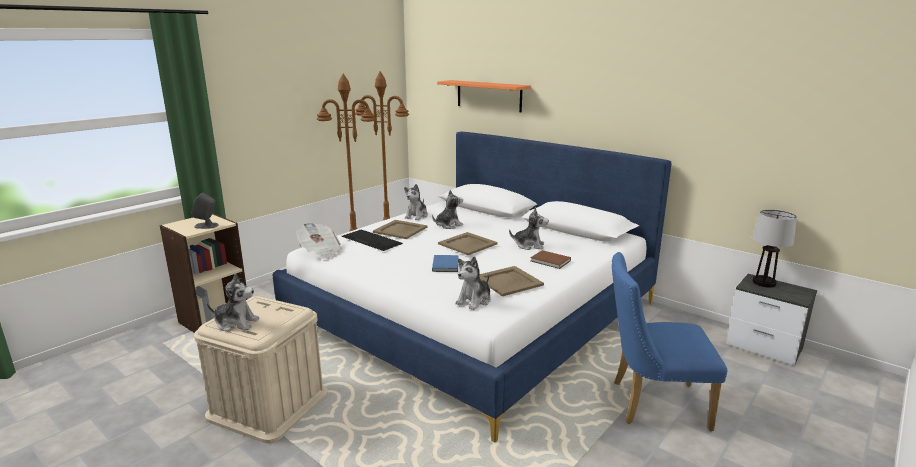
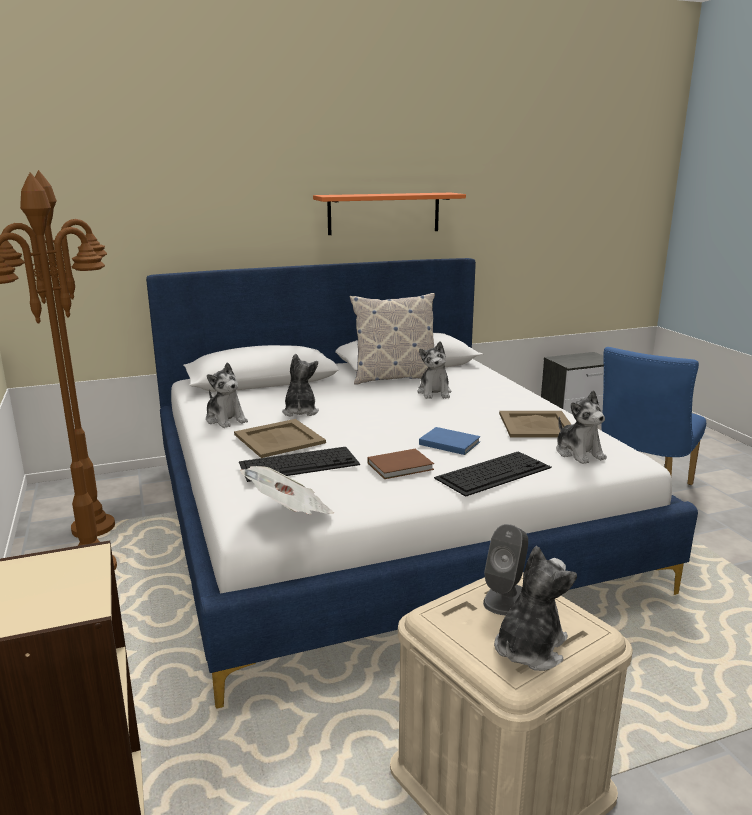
camera: 60 degrees left, 0 degrees up
grey speaker [191,193,219,229] -> grey speaker moved to [483,524,528,615]
orange shelf [437,80,531,112] -> orange shelf moved to [313,193,466,235]
beige tray [438,232,498,255] -> none
plush toy [509,207,549,250] -> plush toy turned 135 degrees clockwise [418,341,452,399]
brown book [530,250,571,269] -> brown book moved to [368,449,434,479]
table lamp [752,210,797,288] -> none
none -> pillow [349,293,435,385]
none -> keyboard [434,451,552,497]

